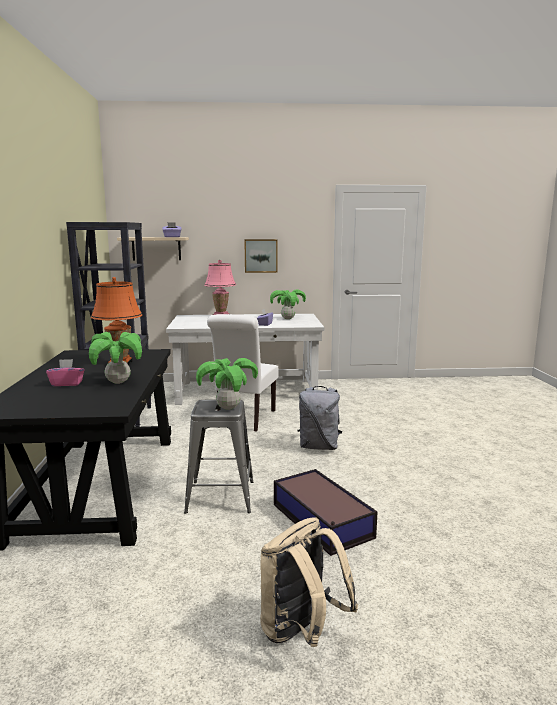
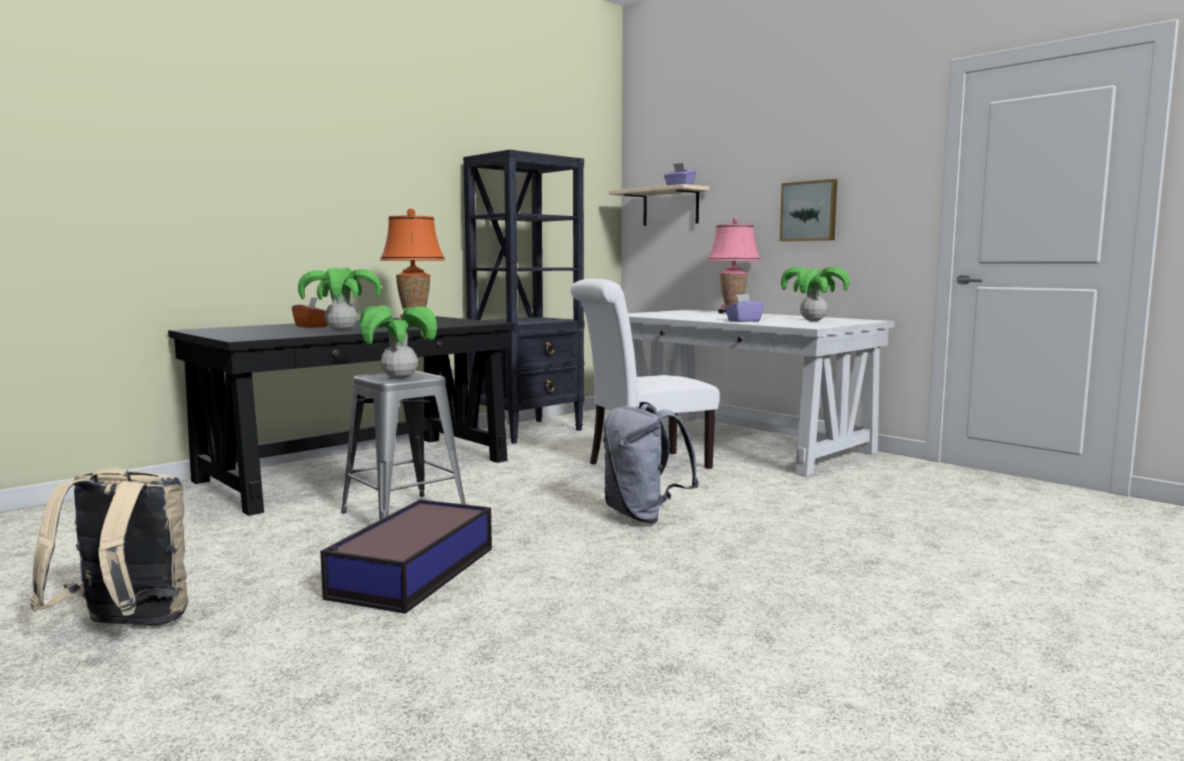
camera: 50 degrees right, 5 degrees down
pink tissue box [46,359,84,386] -> orange tissue box [292,297,328,328]

